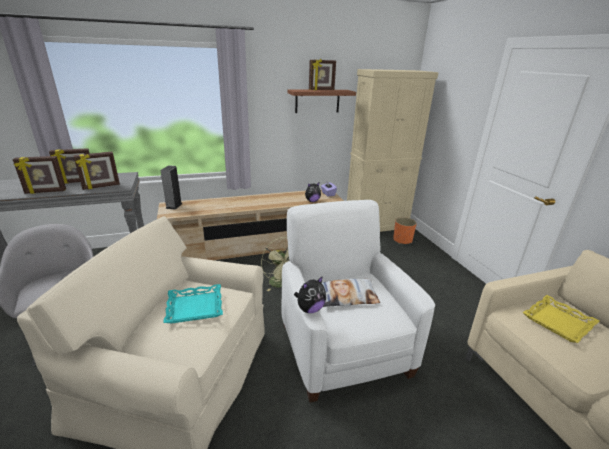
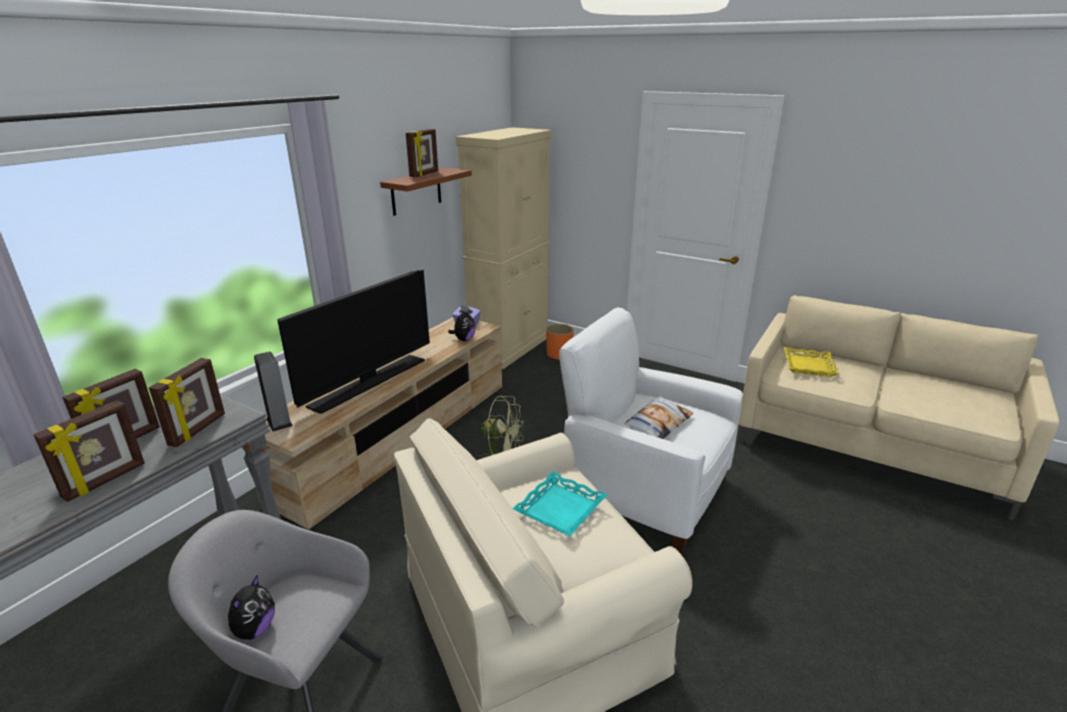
camera: 40 degrees left, 0 degrees up
plush toy [294,276,326,313] -> plush toy moved to [228,574,275,640]
none -> television [277,270,430,414]

